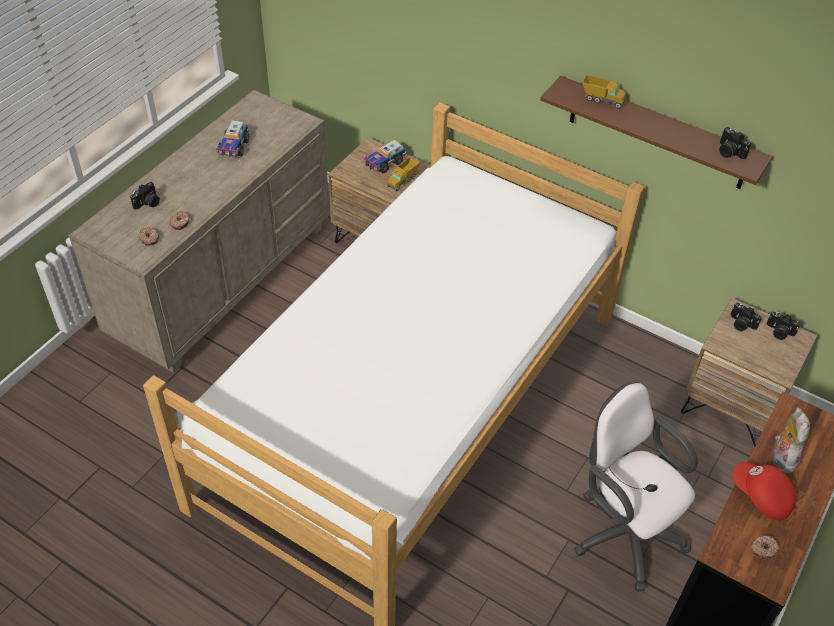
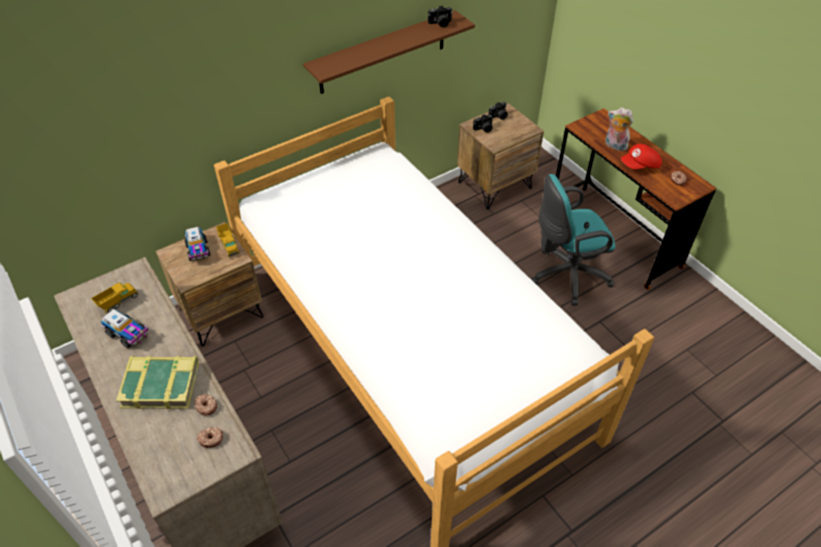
camera: 65 degrees left, 0 degrees up
camera [130,182,160,210] -> none
white office chair [574,381,698,591] -> turquoise office chair [531,174,616,306]
toy truck [582,75,626,109] -> toy truck moved to [91,283,138,313]
none -> book [116,356,199,409]

